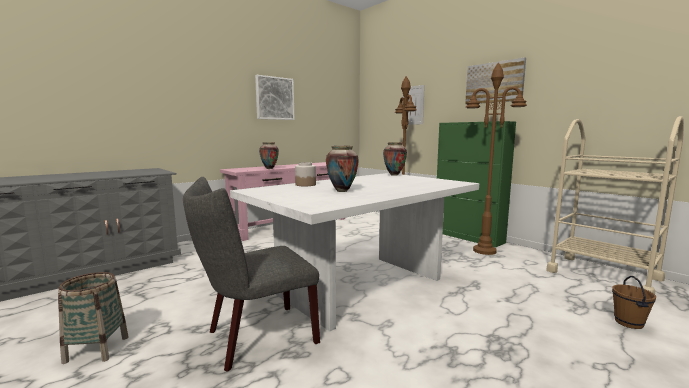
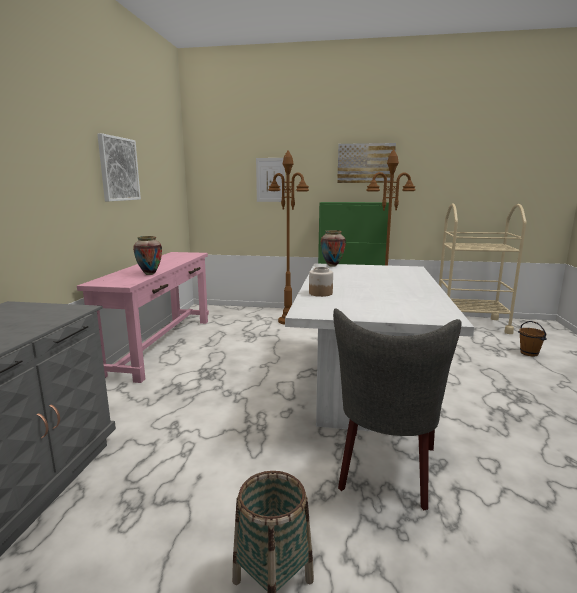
camera: 40 degrees left, 5 degrees up
vase [326,146,359,192] -> none

